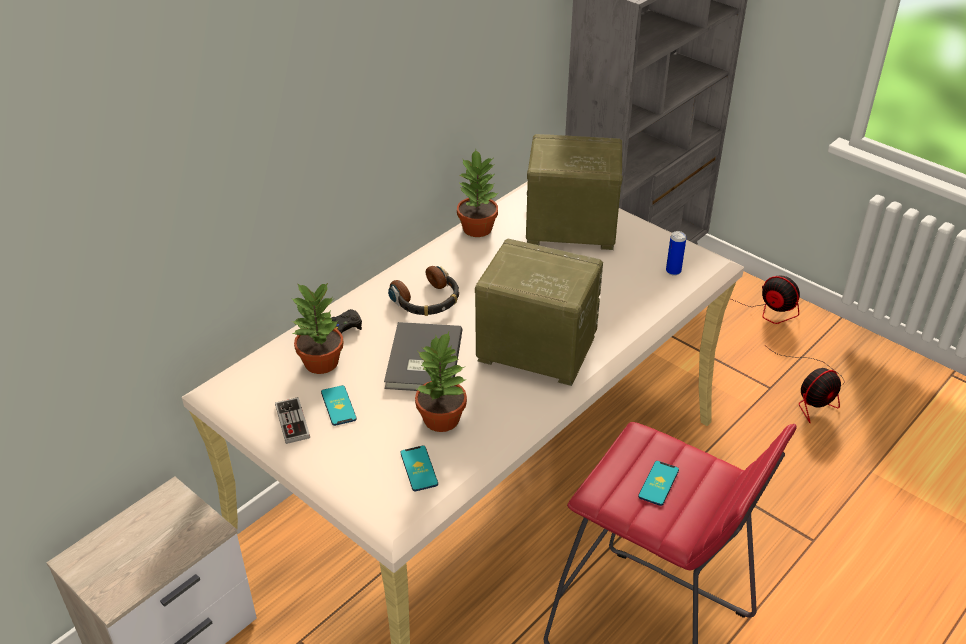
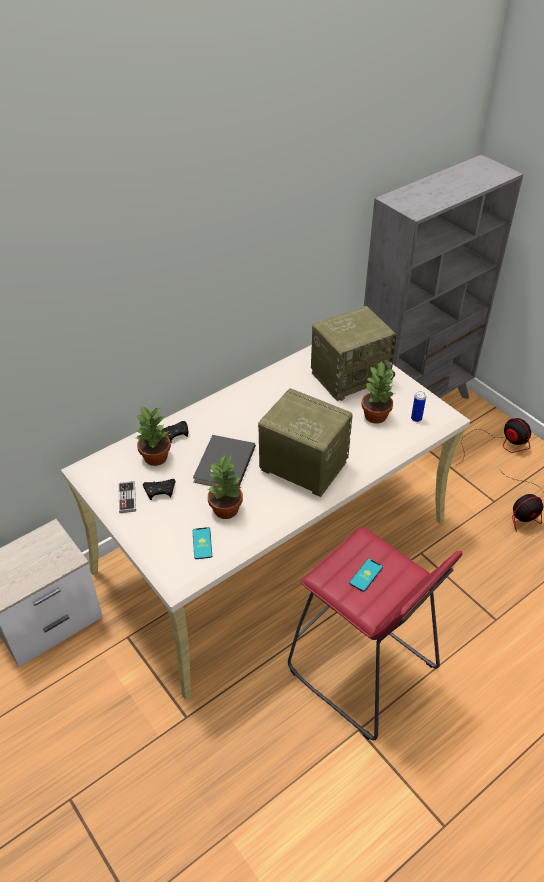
camera: 10 degrees right, 5 degrees up
phone [321,385,357,426] -> black game controller [143,479,175,500]
headphones [388,266,459,316] -> none
potted plant [457,149,498,237] -> potted plant moved to [361,360,395,424]
radio [526,134,623,250] -> radio turned 135 degrees clockwise [311,306,397,401]

